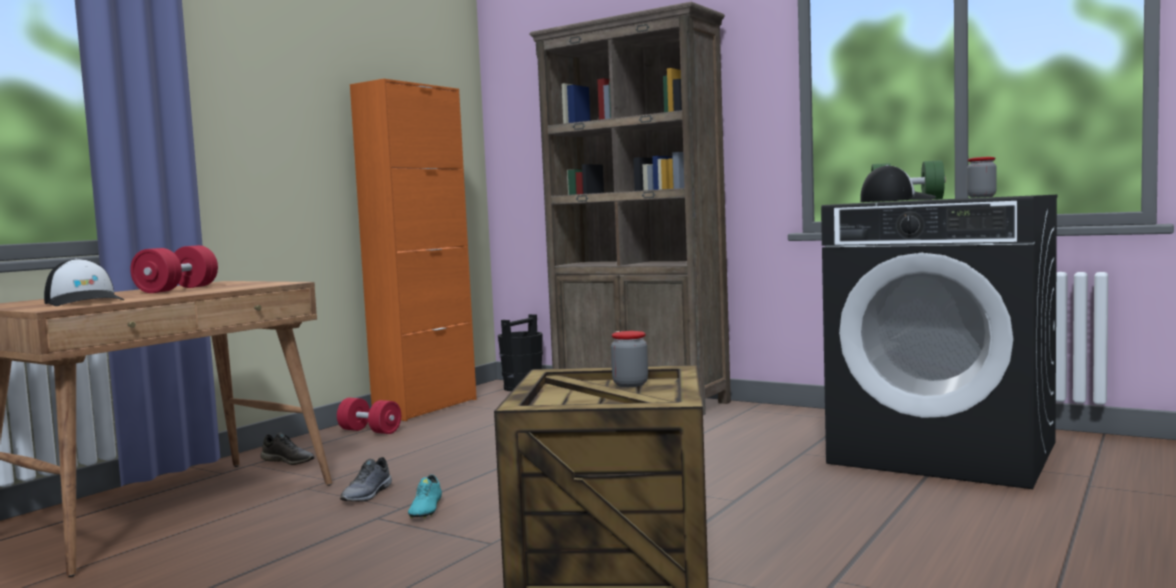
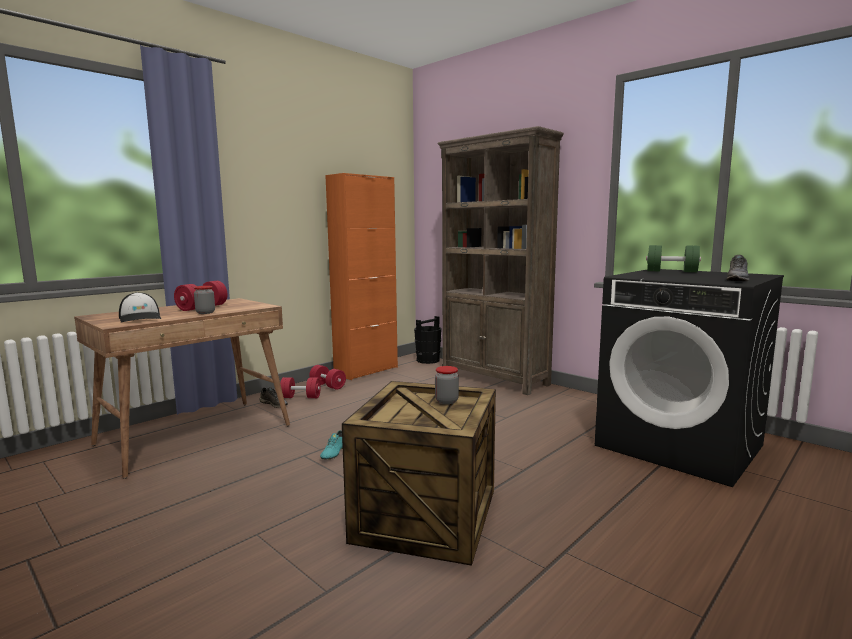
camera: 10 degrees right, 5 degrees up
grey shoe [340,457,392,502] -> grey shoe moved to [726,255,749,281]
cap [860,165,936,202] -> none
jar [967,157,997,198] -> jar moved to [194,286,215,314]
none -> red dumbbell [280,377,321,398]

